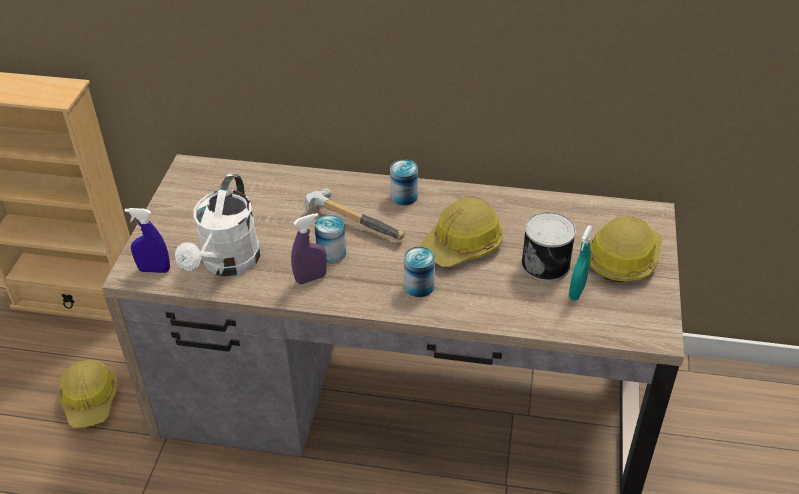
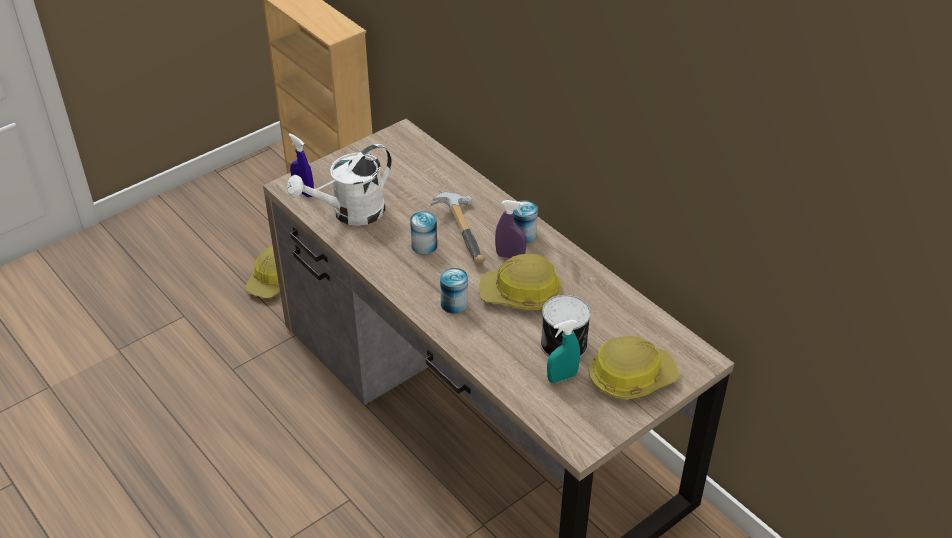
camera: 40 degrees right, 0 degrees up
purple spray bottle [291,213,327,284] -> purple spray bottle moved to [495,200,527,258]

